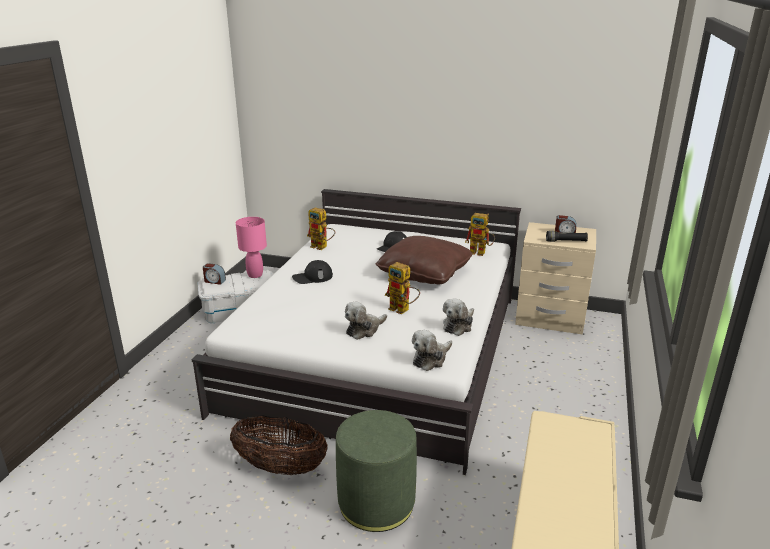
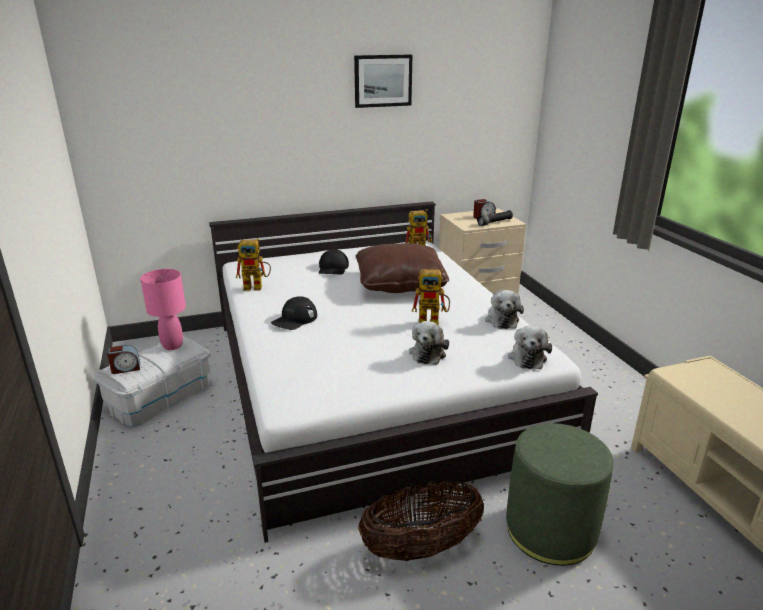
camera: 35 degrees left, 0 degrees up
none -> picture [354,54,412,108]

